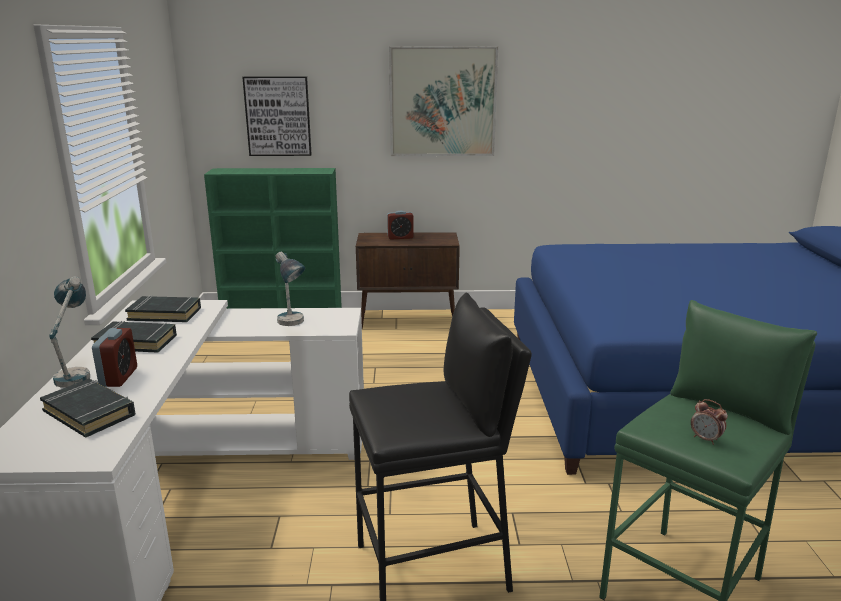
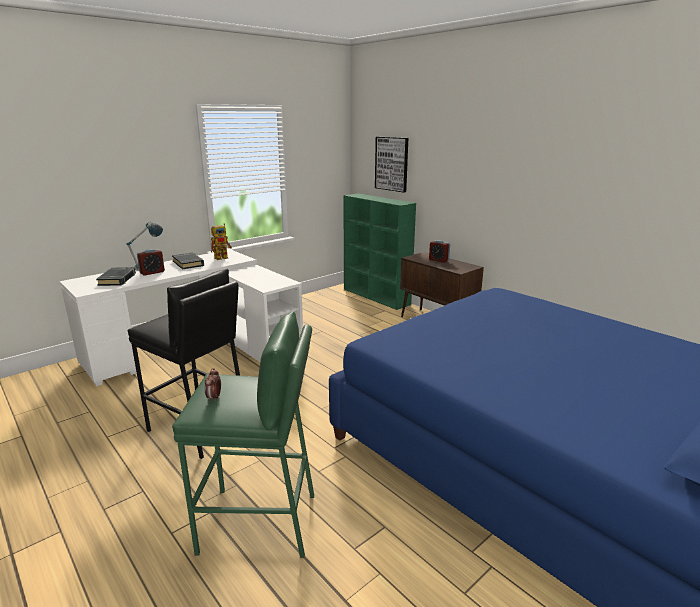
camera: 50 degrees right, 0 degrees up
black book [125,296,201,322] -> toy robot [211,224,232,260]
table lamp [275,252,305,326] -> none
picture [389,46,498,156] -> none

